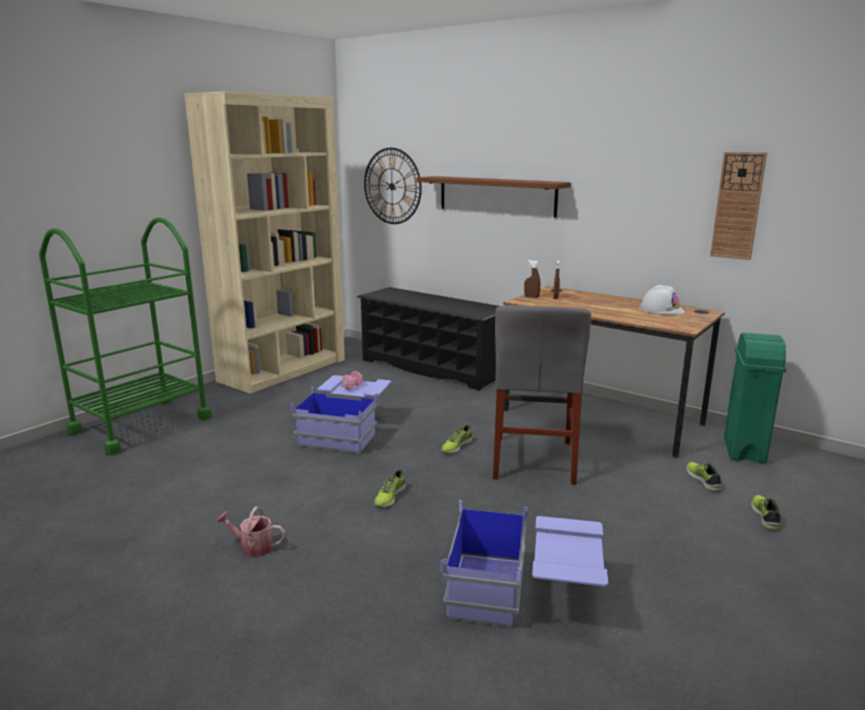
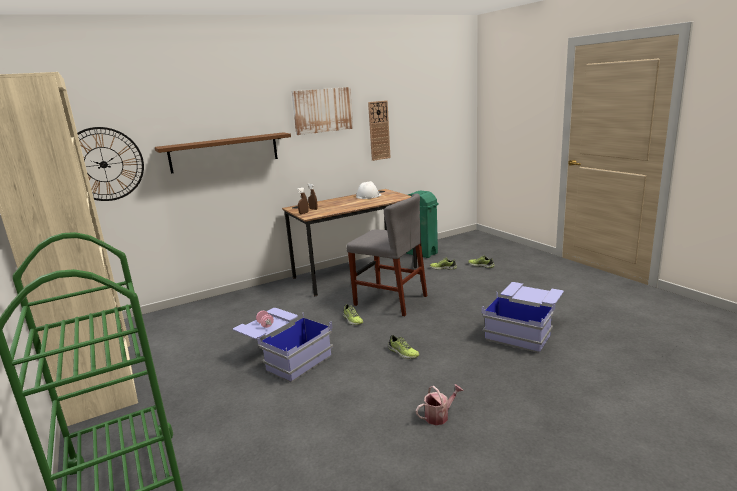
camera: 65 degrees left, 0 degrees up
watering can [216,506,285,557] -> watering can turned 150 degrees counterclockwise [416,384,464,425]
black shoe rack [357,287,498,391] -> none
none -> picture [291,87,353,135]

